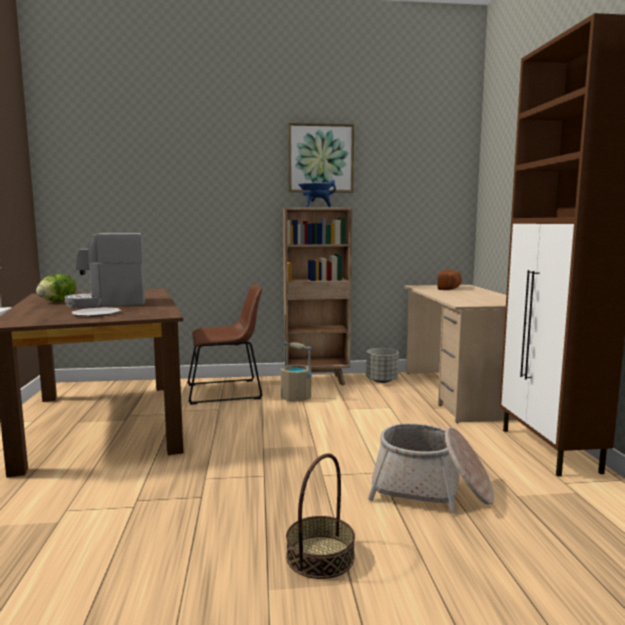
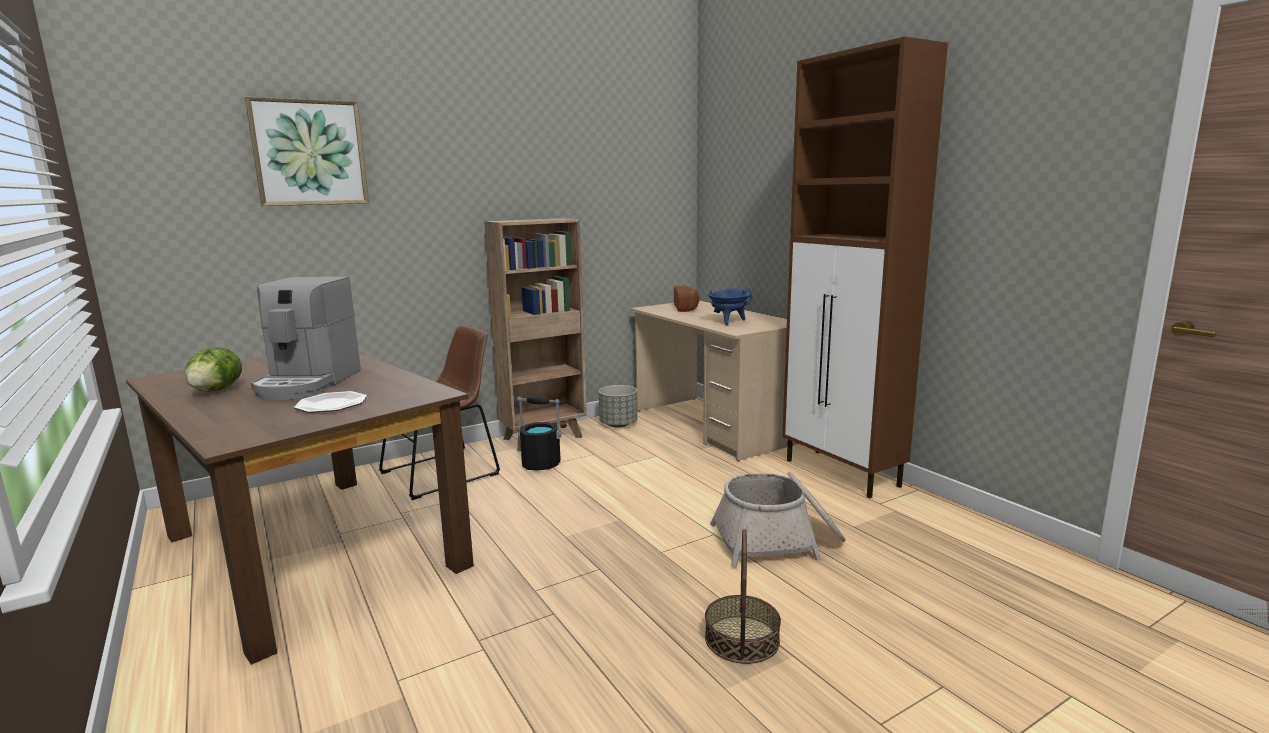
camera: 25 degrees left, 5 degrees up
coffee machine [65,233,145,308] -> coffee machine turned 45 degrees counterclockwise [251,277,361,400]
beige bucket [281,342,312,402] -> black bucket [517,396,562,471]
picture [288,123,355,193] -> picture moved to [245,96,369,206]
blue cooking pot [298,180,336,207] -> blue cooking pot moved to [707,287,752,325]

